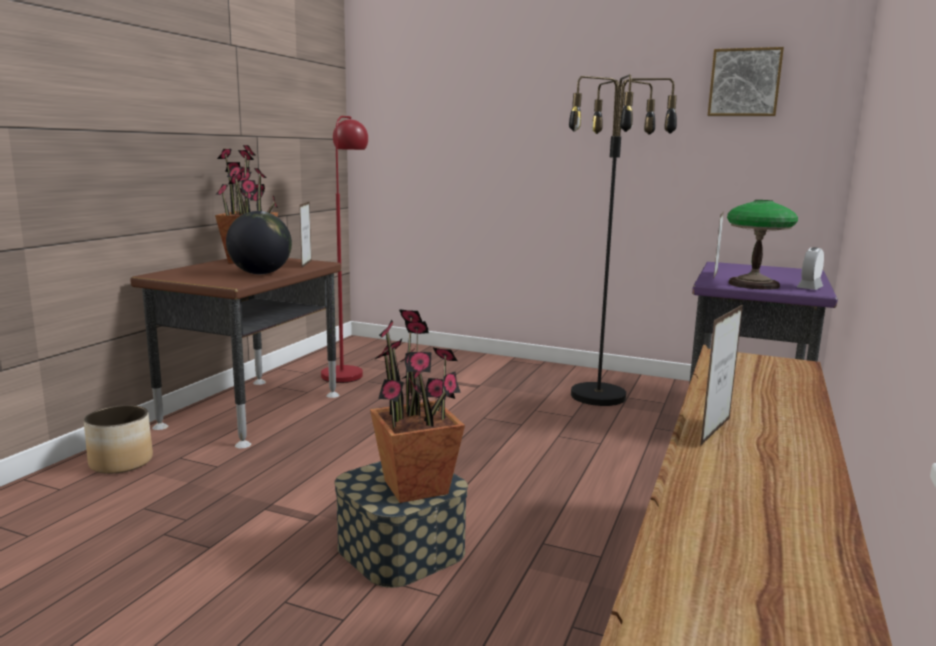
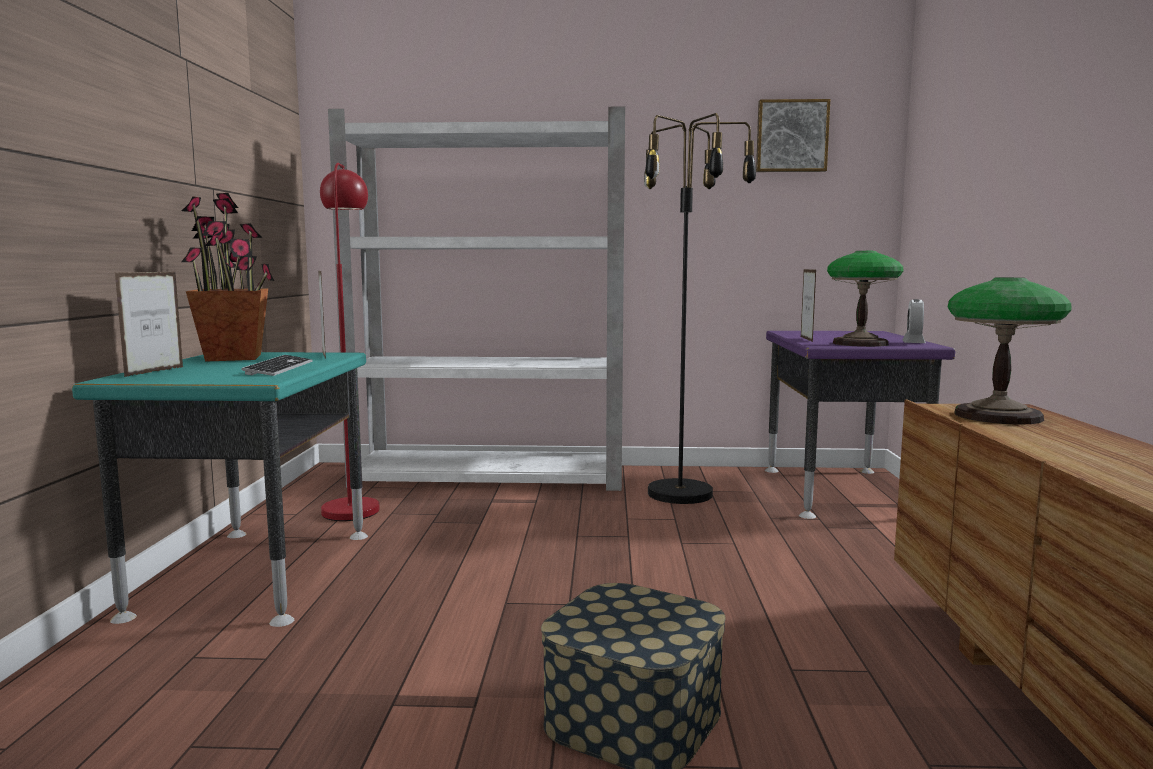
camera: 20 degrees left, 5 degrees down
planter [84,405,153,474] -> none
brown desk [130,258,341,448] -> turquoise desk [72,352,368,627]
globe [226,211,292,274] -> keyboard [242,355,313,376]
potted plant [370,309,465,503] -> none
picture frame [700,304,743,446] -> picture frame moved to [115,272,183,377]
none -> white bookcase [328,107,625,491]
none -> table lamp [948,278,1071,425]

